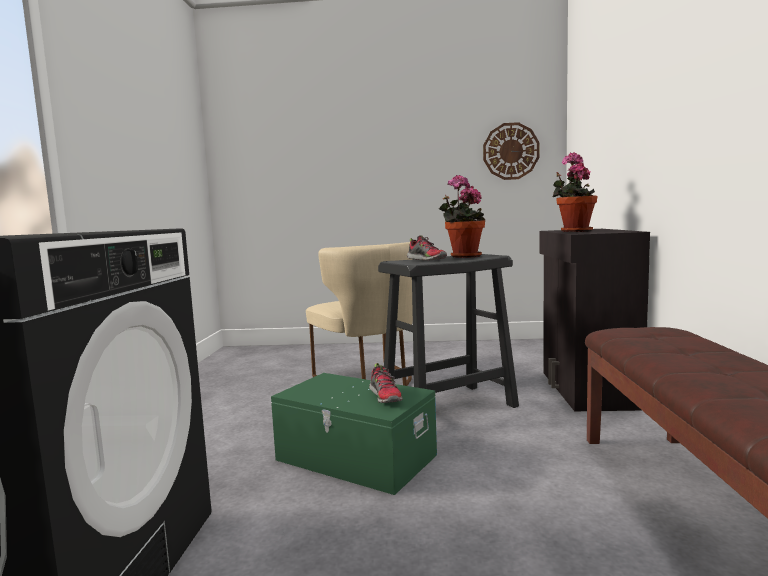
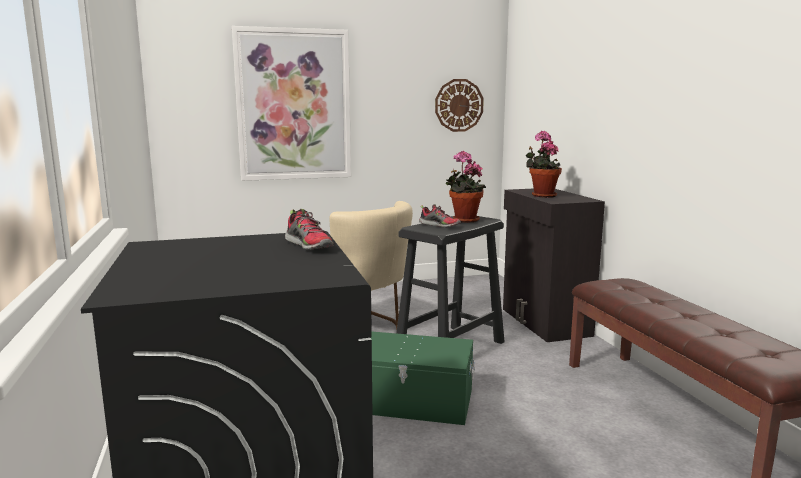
camera: 20 degrees left, 5 degrees up
shoe [369,363,403,403] -> shoe moved to [285,209,334,250]
none -> picture [232,26,351,181]

